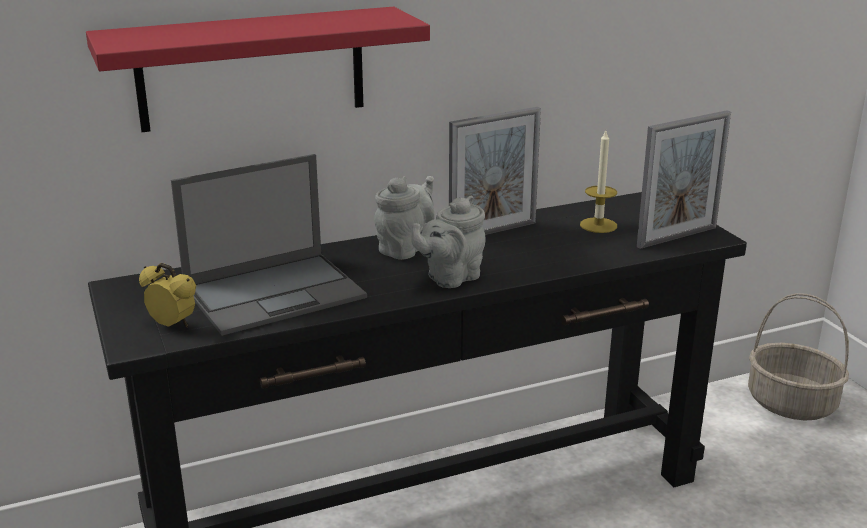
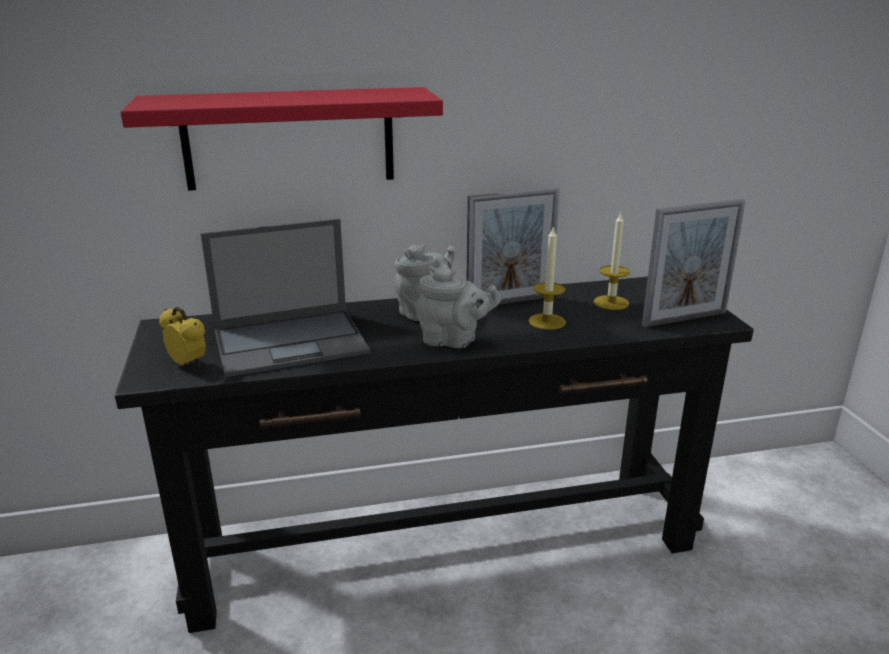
camera: 10 degrees right, 0 degrees up
grey teapot [411,196,486,288] -> grey teapot turned 135 degrees counterclockwise [417,266,501,348]
basket [748,293,849,421] -> none
none -> candle [529,226,566,330]

